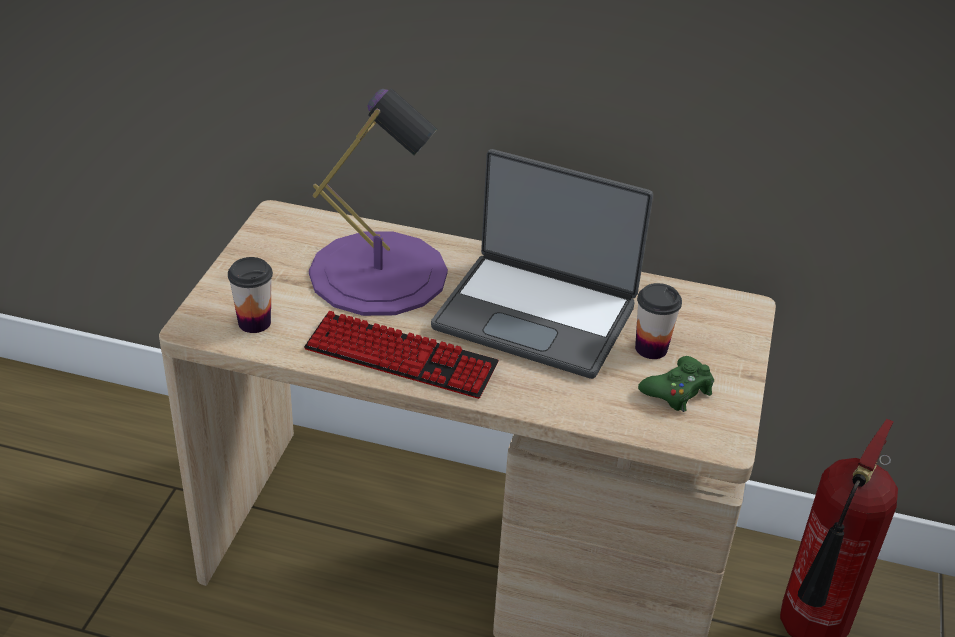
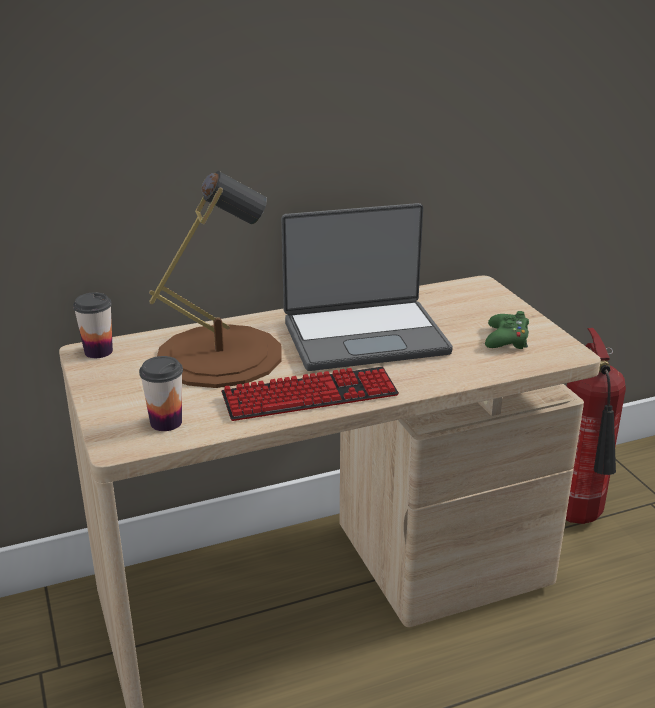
camera: 35 degrees left, 10 degrees down
purple table lamp [309,88,448,316] -> brown table lamp [149,171,281,388]
cup [635,283,682,359] -> cup moved to [73,292,113,358]

